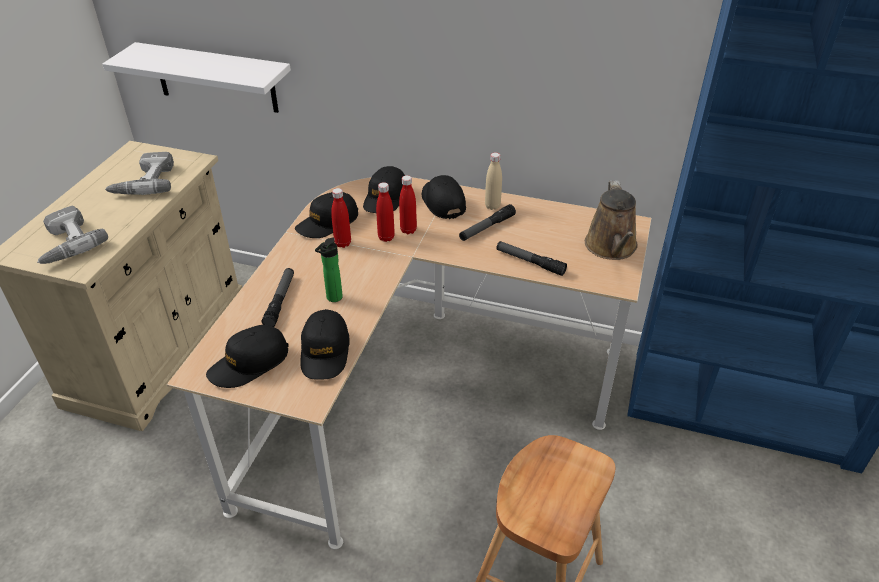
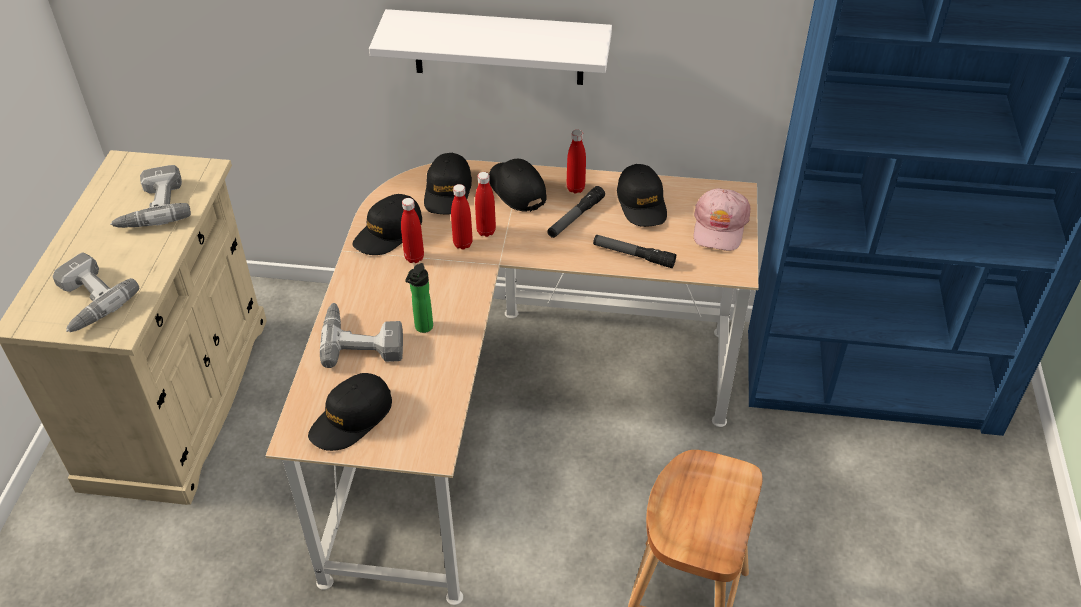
camera: 10 degrees left, 5 degrees up
white shelf [102,42,291,113] -> white shelf moved to [369,9,612,85]
flashlight [262,268,294,327] -> power drill [320,303,403,368]
black cap [300,309,350,380] -> black cap moved to [617,164,667,227]
beige bottle [485,153,502,210] -> red bottle [567,130,586,194]
brown watering can [585,181,638,260] -> pink cap [694,188,750,251]

